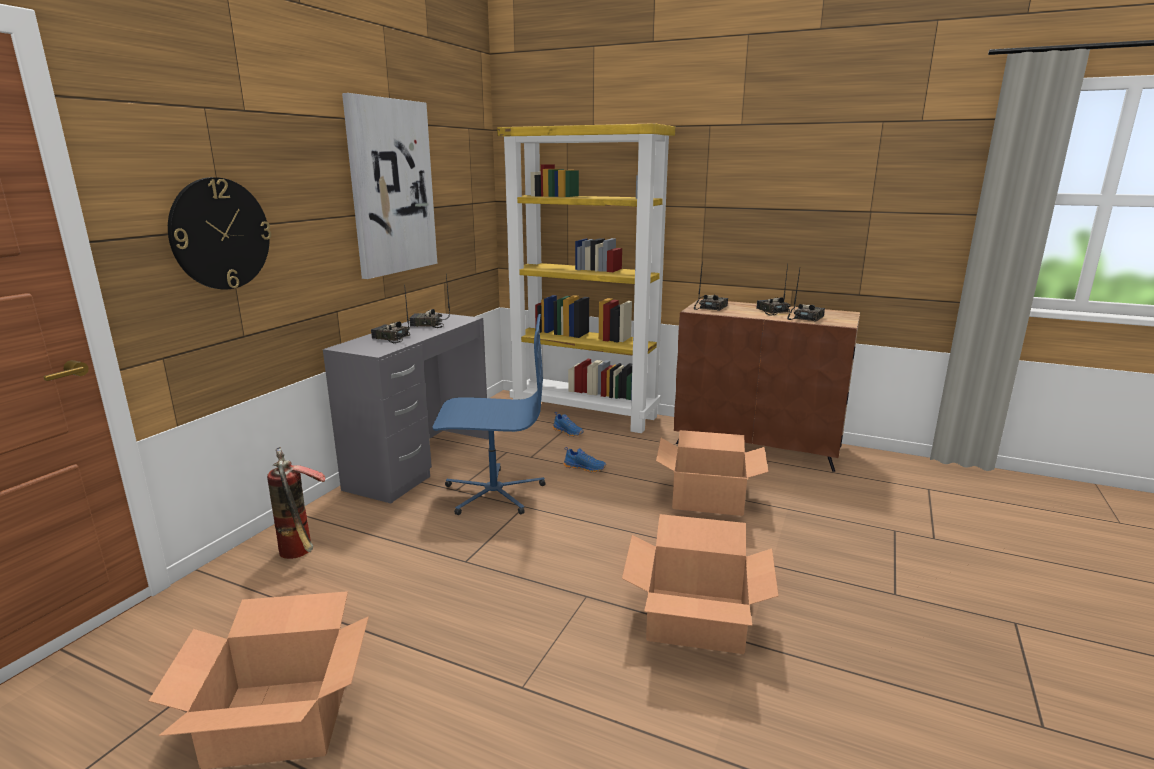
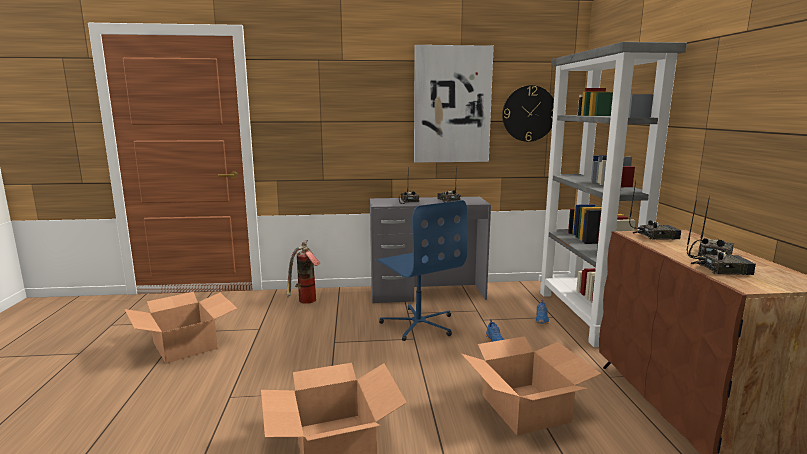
camera: 60 degrees right, 5 degrees down
wall clock [168,177,271,290] -> wall clock moved to [502,85,554,142]
yellow bookcase [497,123,675,433] -> grey bookcase [539,42,687,347]

